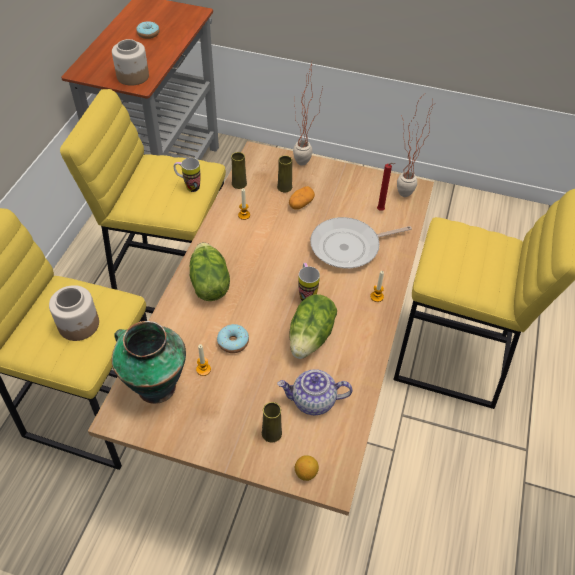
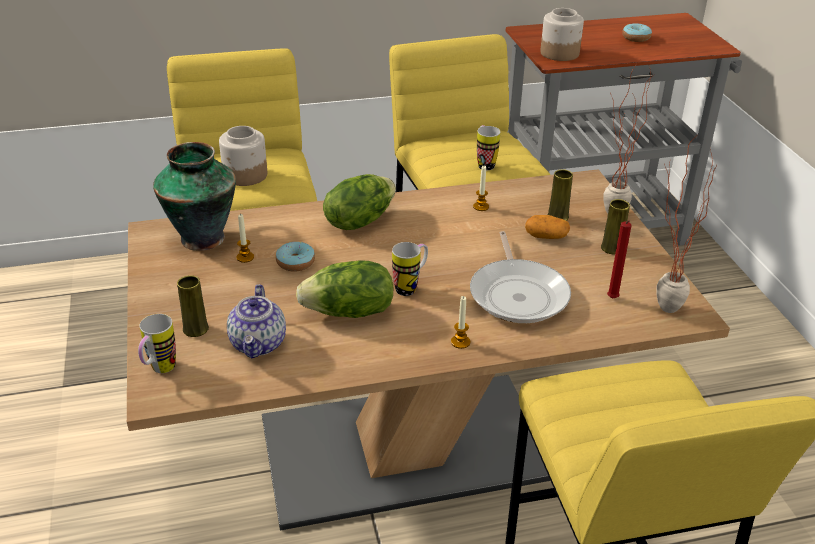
camera: 60 degrees right, 15 degrees down
yellow vase [231,152,247,189] -> yellow vase moved to [601,199,630,255]
teapot [277,369,353,415] -> teapot turned 150 degrees counterclockwise [227,284,286,359]
lemon [295,455,319,481] -> mug [138,314,176,373]
frying pan [310,217,412,268] -> frying pan turned 135 degrees counterclockwise [470,231,571,323]

